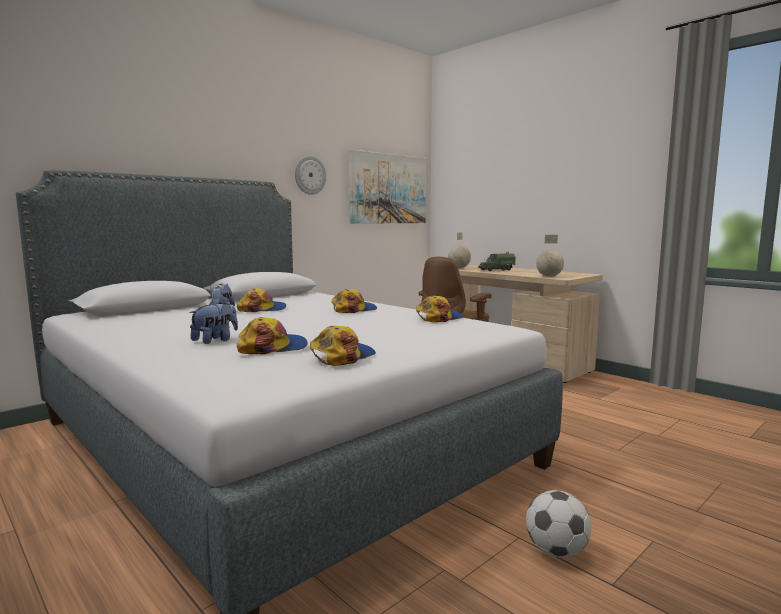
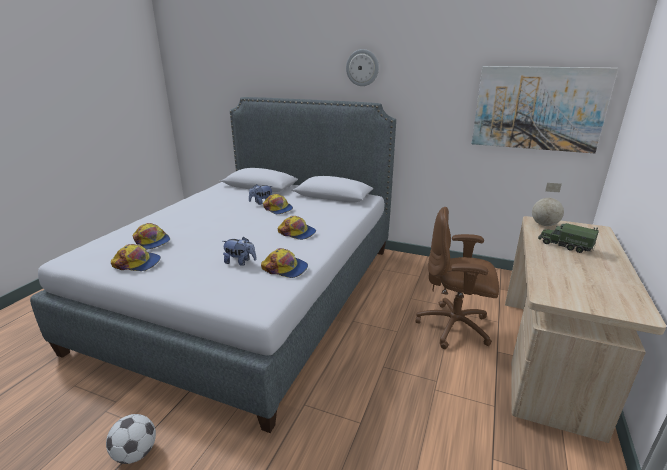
camera: 65 degrees right, 15 degrees up
plush toy [189,302,238,344] -> plush toy moved to [223,237,257,266]
wall clock [295,156,326,195] -> wall clock moved to [346,49,379,86]
globe [536,235,564,277] -> none

